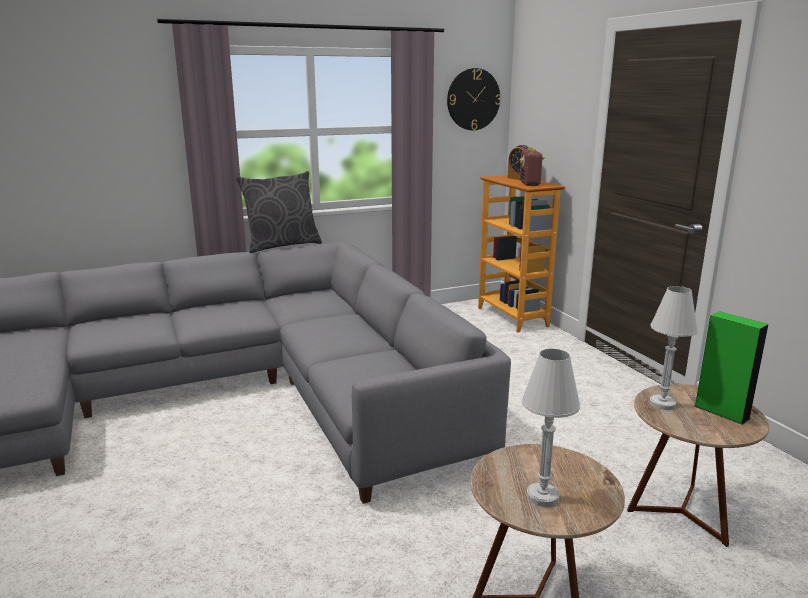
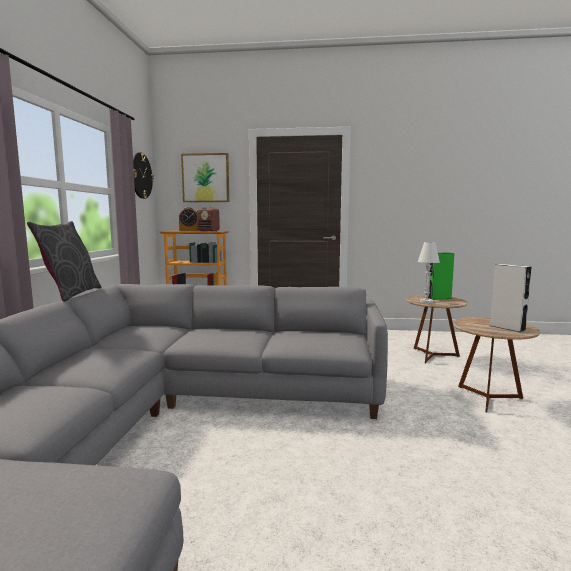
camera: 60 degrees left, 10 degrees down
white table lamp [522,349,580,507] -> grey speaker [490,264,532,332]
none -> picture [181,153,229,202]

